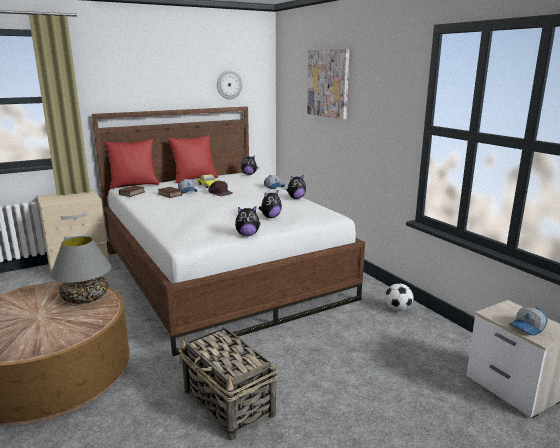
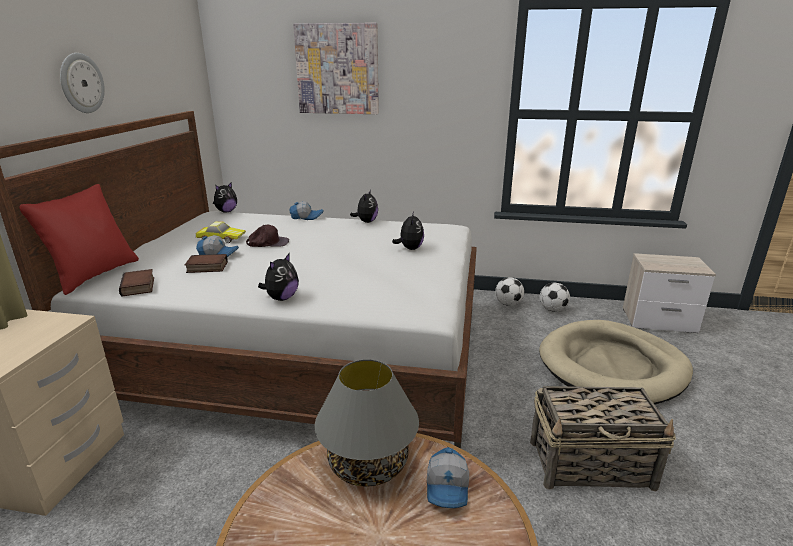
camera: 50 degrees left, 5 degrees up
red pillow [168,135,218,183] -> none
wall clock [217,70,243,99] -> wall clock moved to [60,53,105,113]
plush toy [235,206,261,236] -> plush toy moved to [258,253,299,301]
cap [509,307,548,336] -> cap moved to [427,447,469,508]
none -> beige dog bed [539,320,693,405]
none -> football [540,283,570,312]

